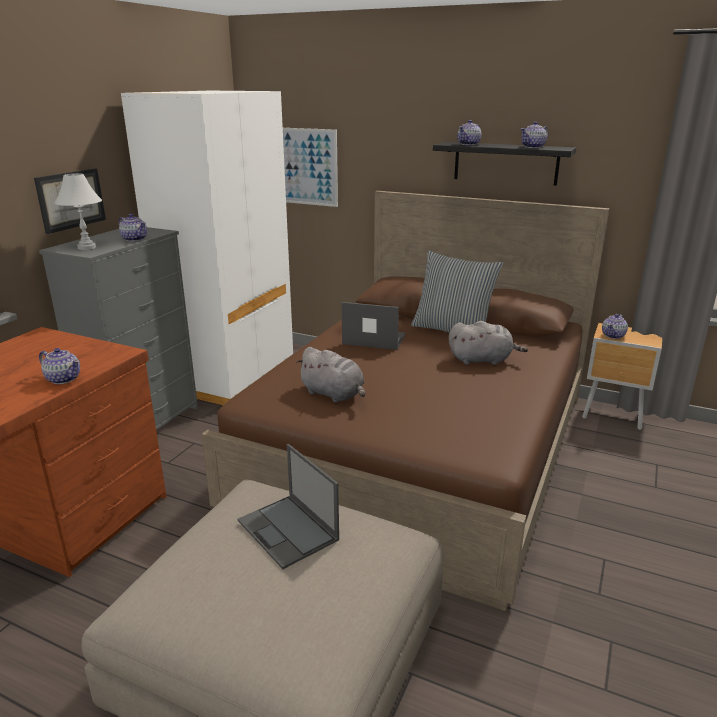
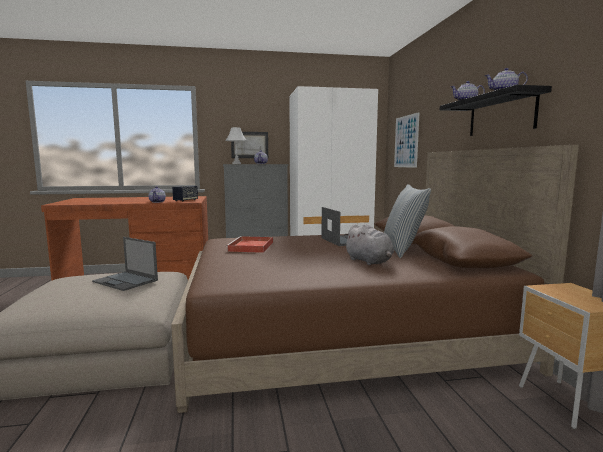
camera: 55 degrees right, 15 degrees down
laptop [238,444,339,569] -> laptop turned 75 degrees counterclockwise [92,237,158,291]
grey plush toy [296,347,365,403] -> red tray [226,236,273,253]
teapot [602,314,628,339] -> none
none -> speaker [172,185,198,202]

